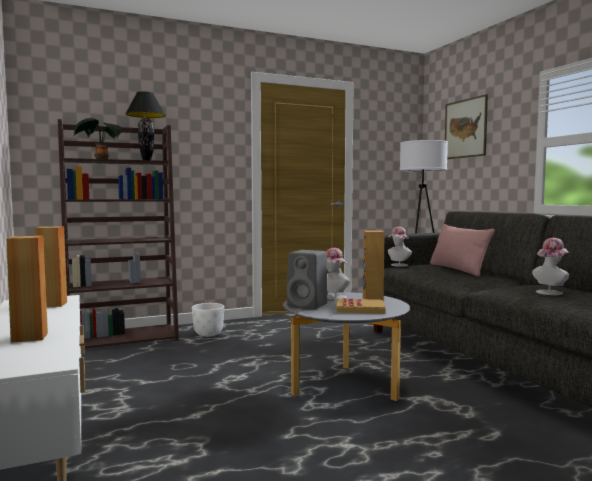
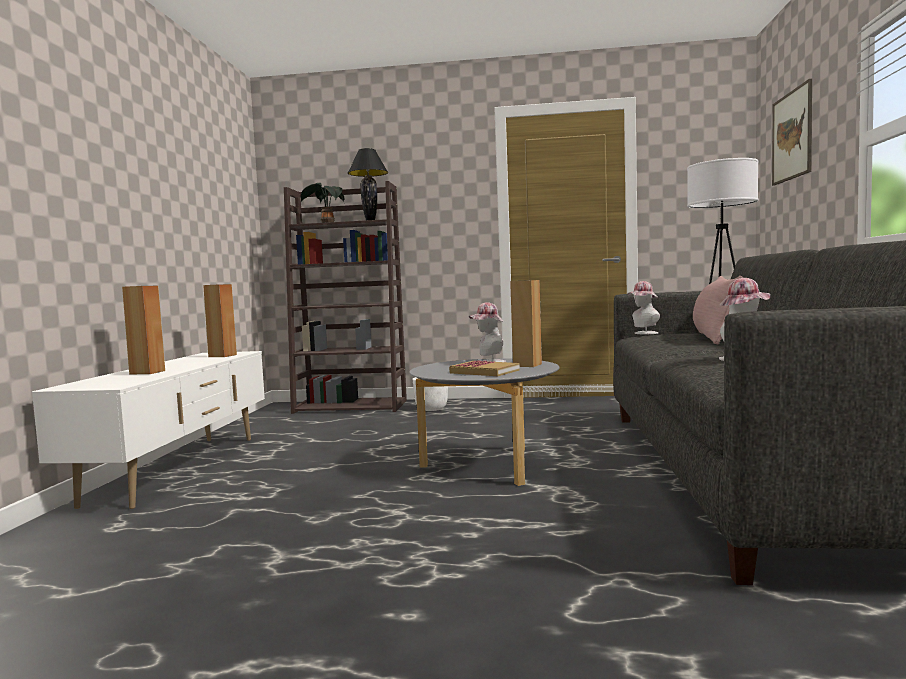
camera: 30 degrees right, 0 degrees up
grey speaker [287,250,328,309] -> none

